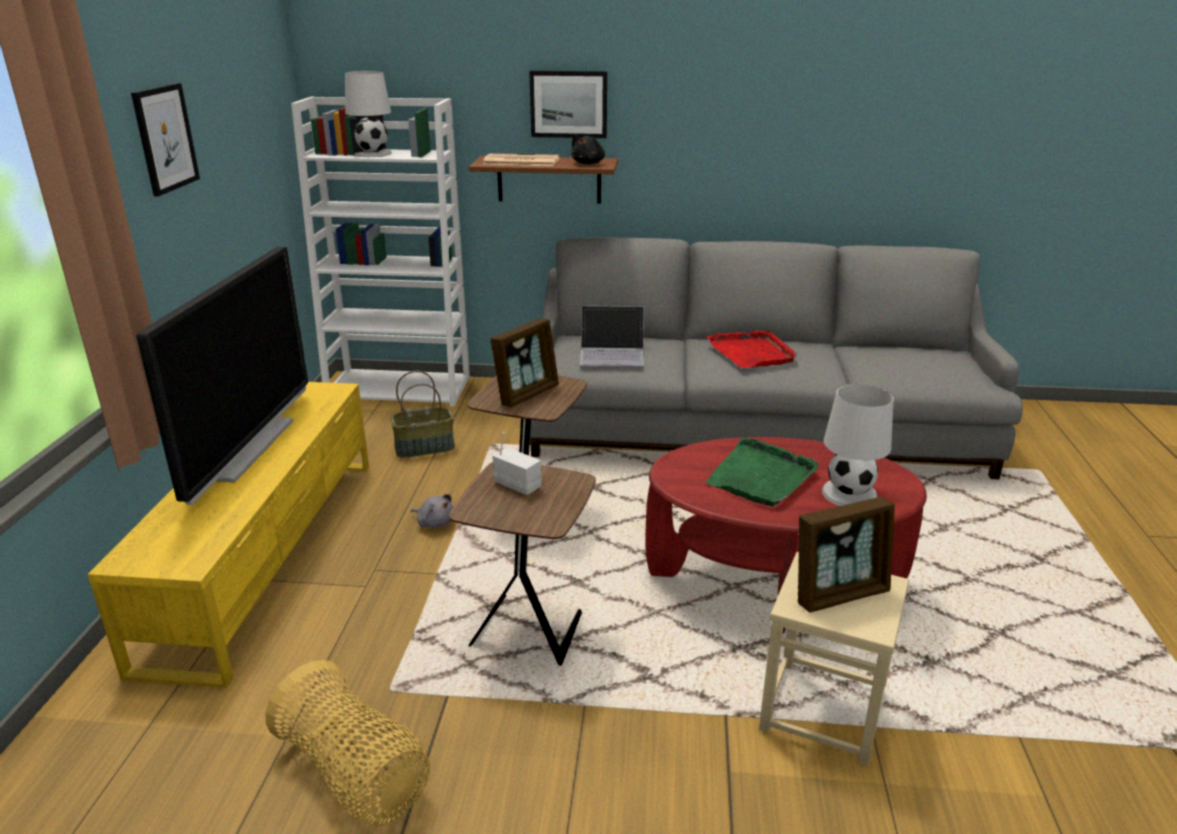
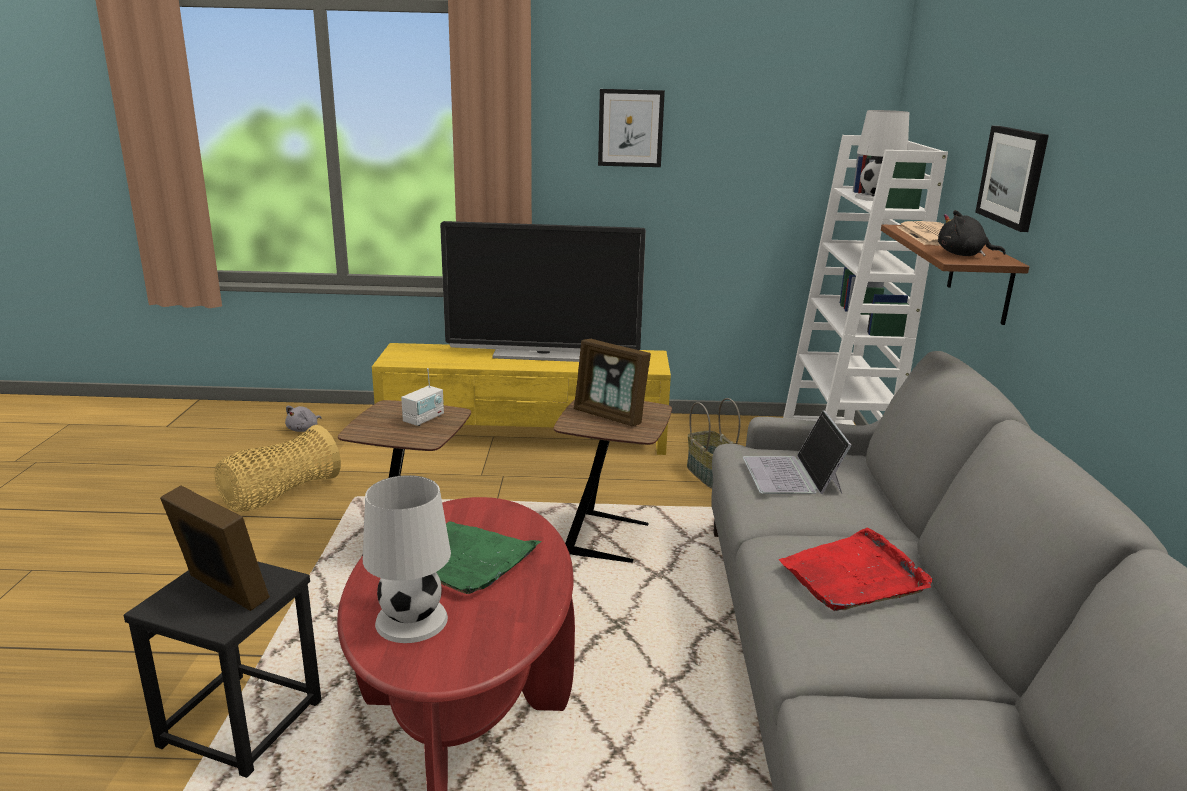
camera: 85 degrees right, 5 degrees down
grey plush toy [411,494,453,529] -> grey plush toy moved to [285,406,322,432]
beige stool [759,552,909,766] -> black stool [124,561,321,778]
picture frame [798,497,895,613] -> picture frame turned 150 degrees clockwise [160,485,270,611]

